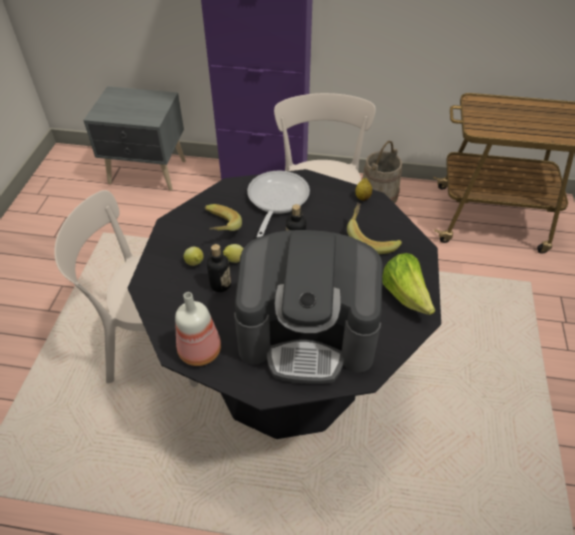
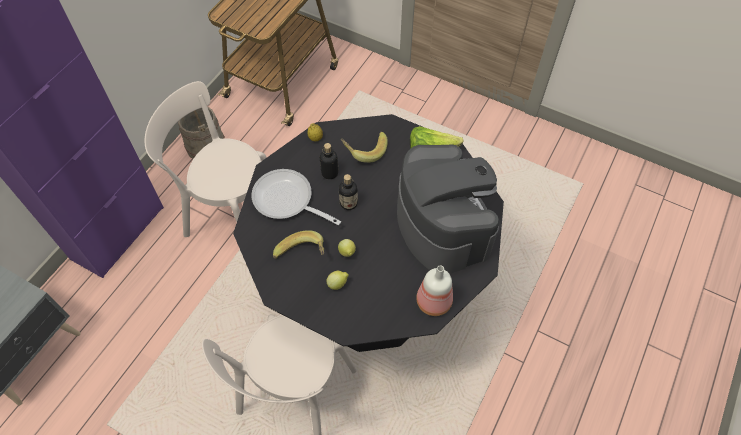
camera: 70 degrees left, 10 degrees up
bottle [207,244,231,292] -> bottle moved to [319,143,339,179]
coffee machine [234,230,383,384] -> coffee machine turned 45 degrees counterclockwise [397,144,499,274]

